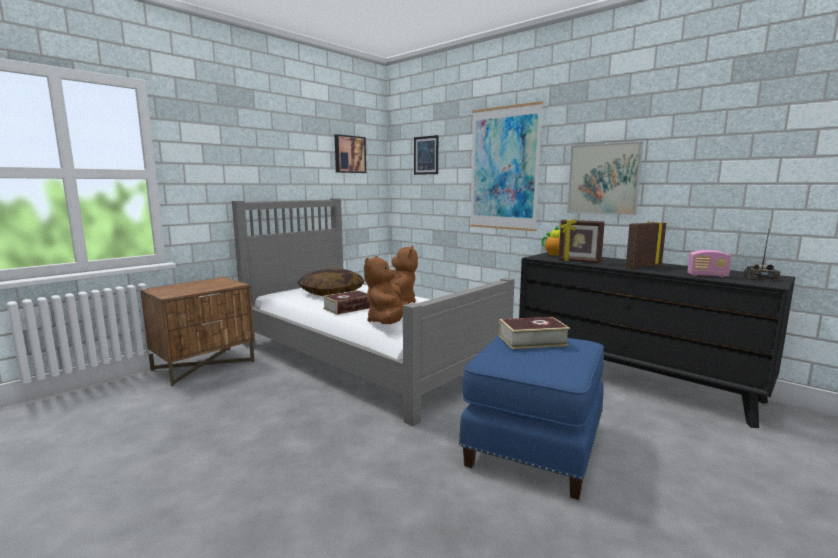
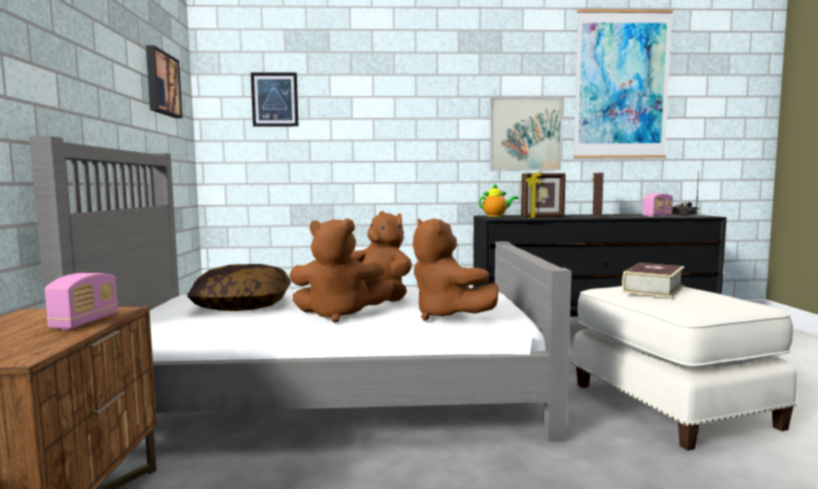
camera: 45 degrees left, 5 degrees down
book [322,290,370,315] -> brown plush toy [289,218,394,323]
blue ottoman [459,335,604,500] -> white ottoman [572,286,797,451]
picture [470,101,543,231] -> picture moved to [573,9,673,159]
none -> radio [45,273,118,330]

